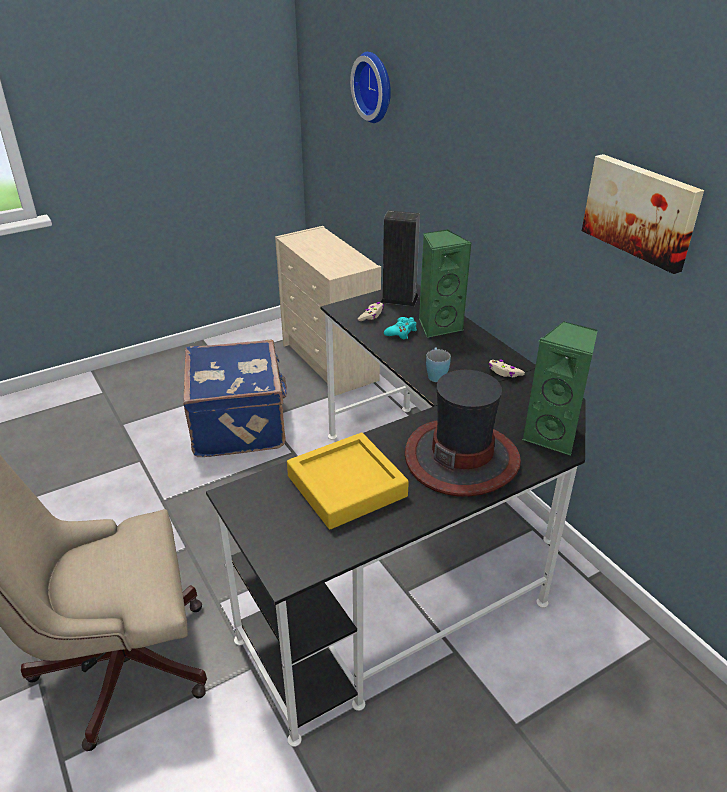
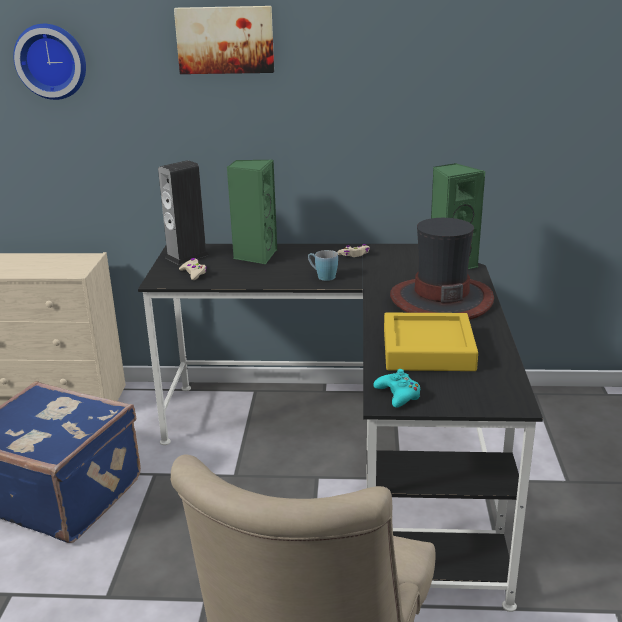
camera: 55 degrees left, 10 degrees down
turquoise game controller [384,317,417,339] -> turquoise game controller moved to [374,369,421,408]
picture [582,154,704,274] -> picture moved to [174,6,274,74]

